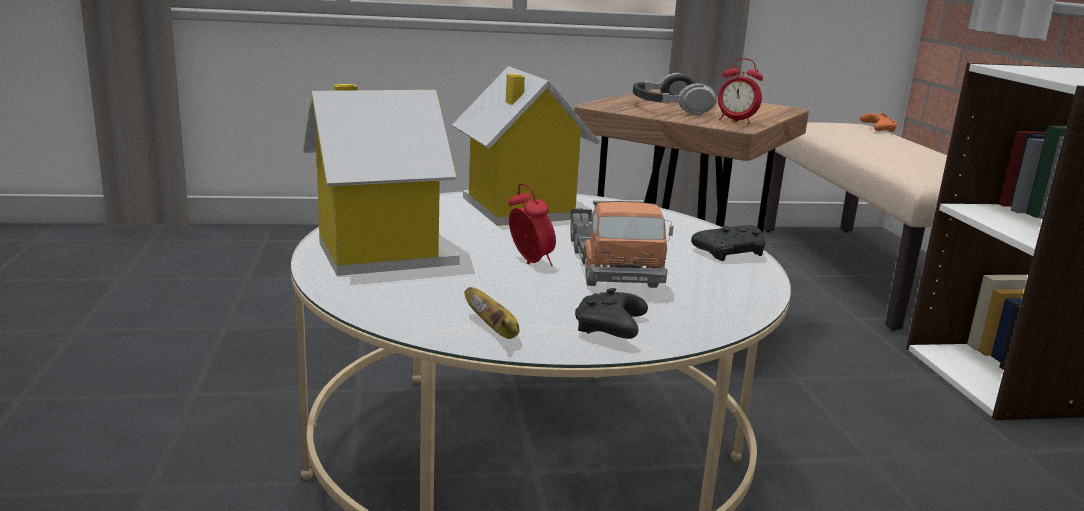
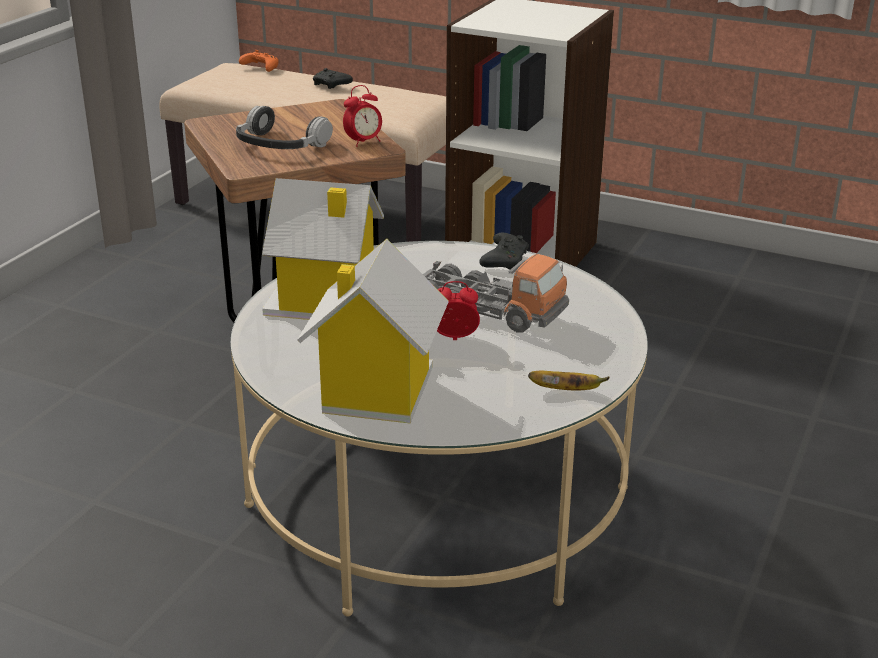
camera: 55 degrees left, 10 degrees up
black game controller [575,288,648,339] -> black game controller moved to [313,68,353,89]

